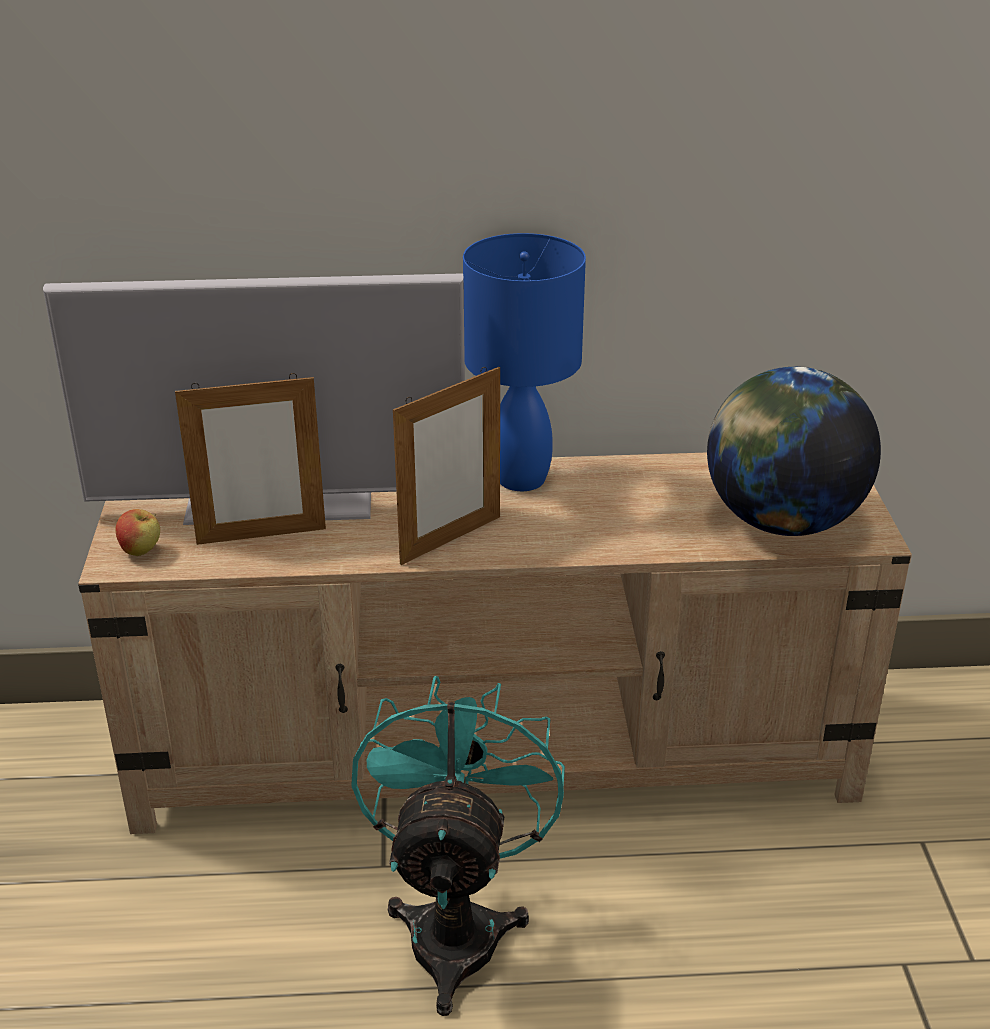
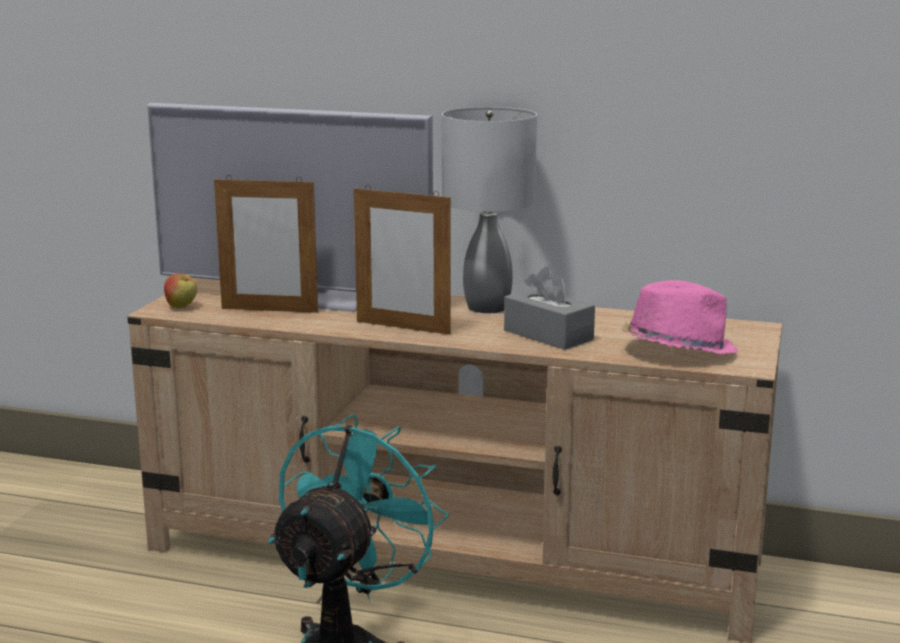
camera: 20 degrees right, 15 degrees down
picture frame [393,367,500,565] -> picture frame turned 45 degrees clockwise [354,185,451,335]
blue table lamp [463,233,586,491] -> grey table lamp [442,107,537,313]
globe [707,367,881,536] -> pink hat [621,280,738,354]
none -> grey tissue box [504,267,595,350]

